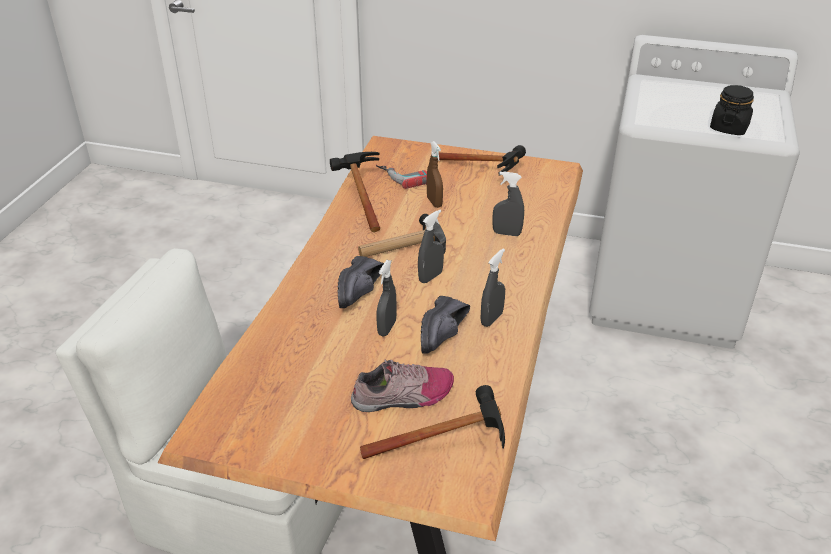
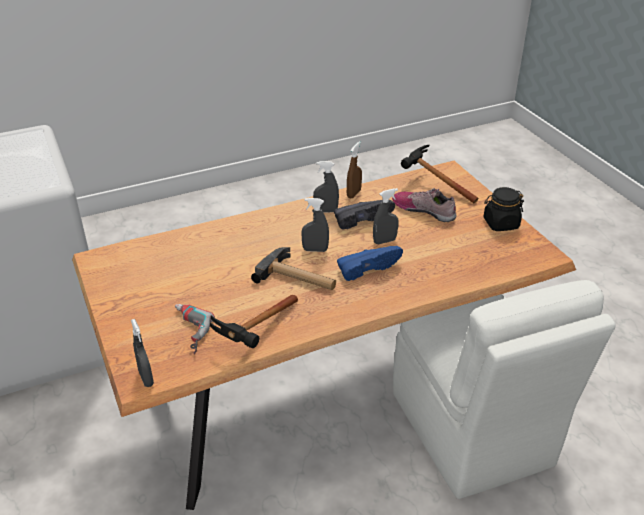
camera: 130 degrees left, 0 degrees up
black shoe [338,256,384,308] -> blue shoe [337,246,403,281]
brown spray bottle [427,141,443,208] -> brown spray bottle moved to [347,141,362,198]
hammer [439,145,526,176] -> none
grey spray bottle [492,171,524,236] -> grey spray bottle moved to [131,319,154,387]
black jar [710,85,754,135] -> black jar moved to [484,187,524,231]

